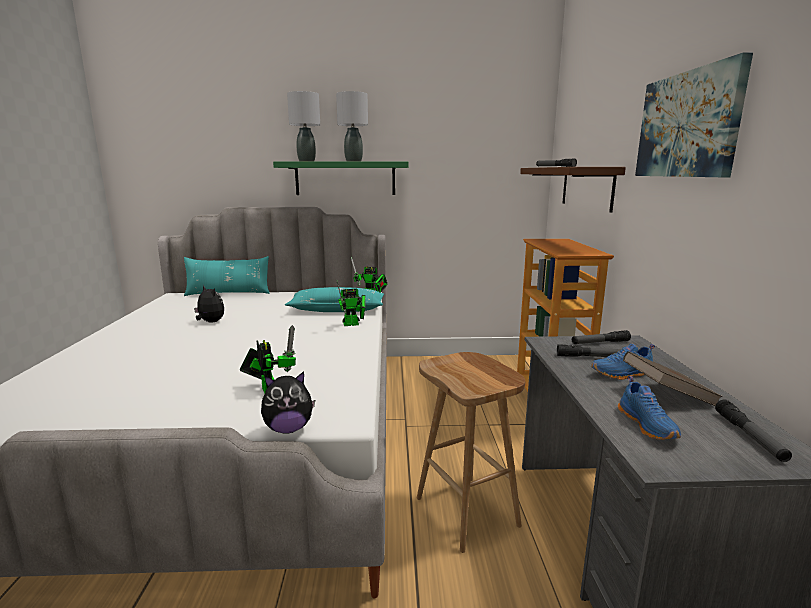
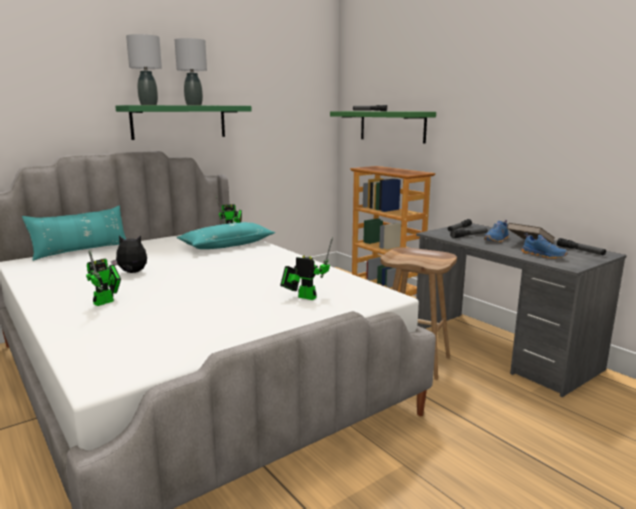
camera: 35 degrees left, 0 degrees up
plush toy [261,372,316,434] -> none
toy robot [336,280,365,326] -> toy robot moved to [86,251,121,306]
brown shelf [520,167,626,212] -> green shelf [330,111,436,143]
picture [635,53,753,177] -> none

